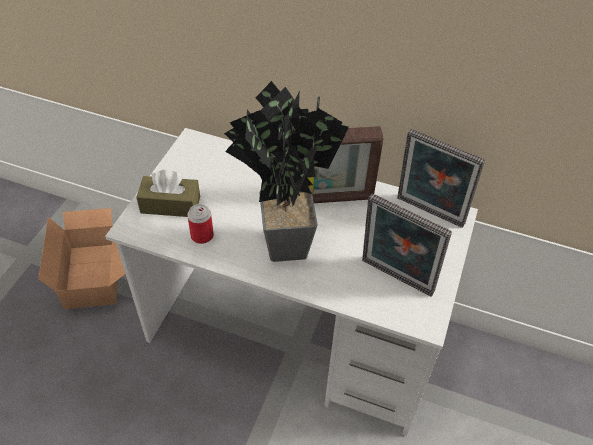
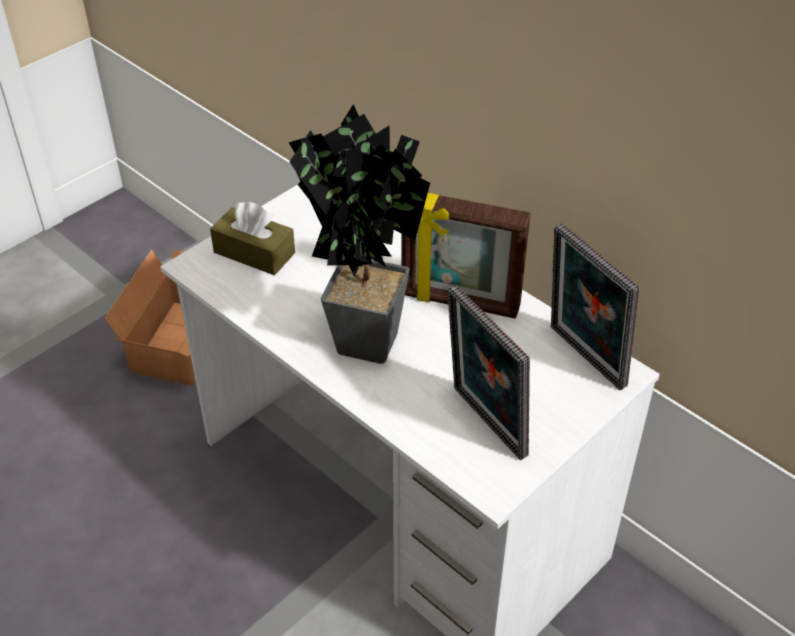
camera: 25 degrees right, 5 degrees down
can [187,204,214,244] -> none

